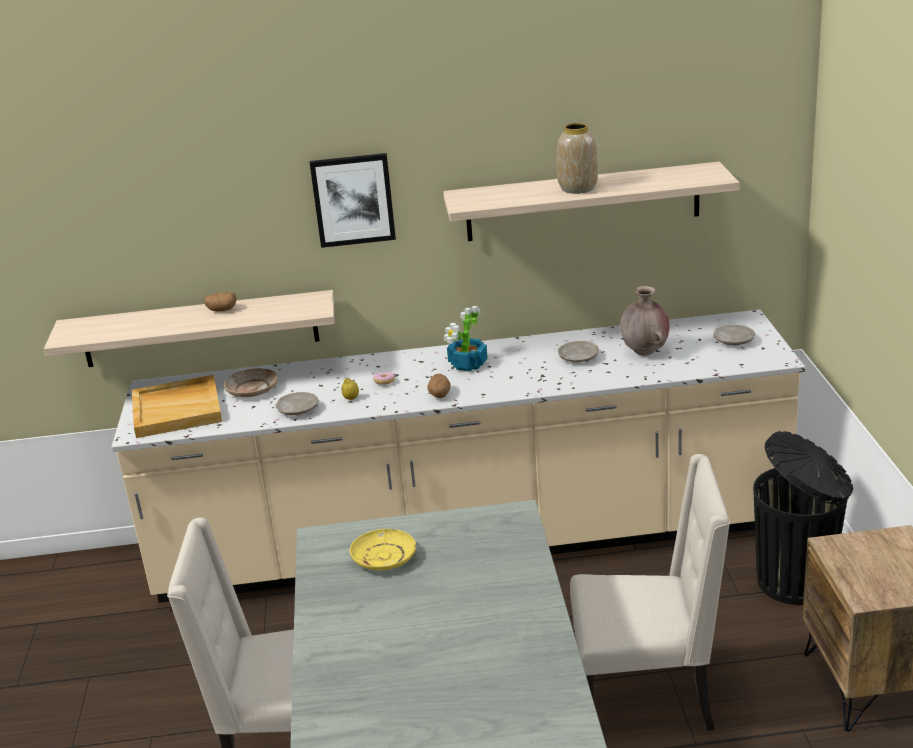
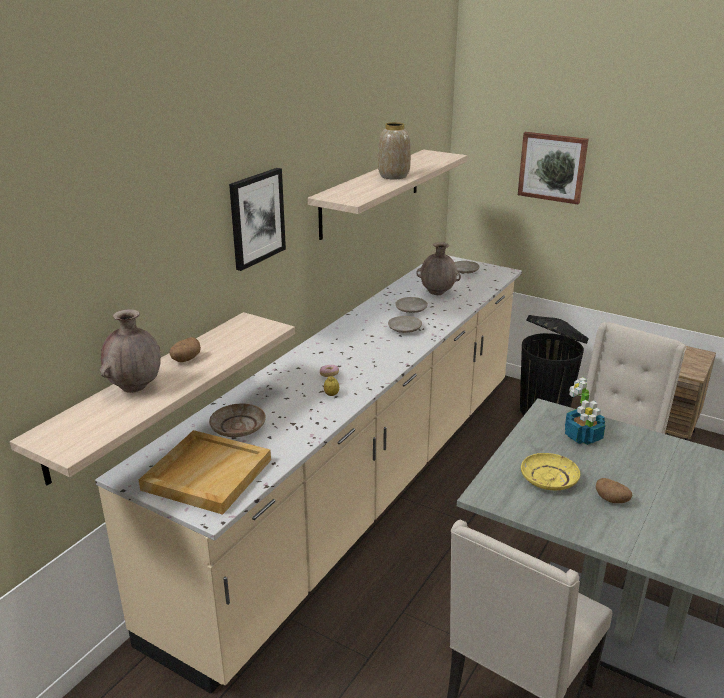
camera: 55 degrees left, 0 degrees up
beige plate [275,392,318,415] -> beige plate moved to [388,316,422,333]
potato [427,374,451,398] -> potato moved to [596,478,632,503]
potted plant [444,306,488,371] -> potted plant moved to [565,377,605,445]
none -> brown vase [100,309,161,393]
none -> picture [518,132,589,204]

